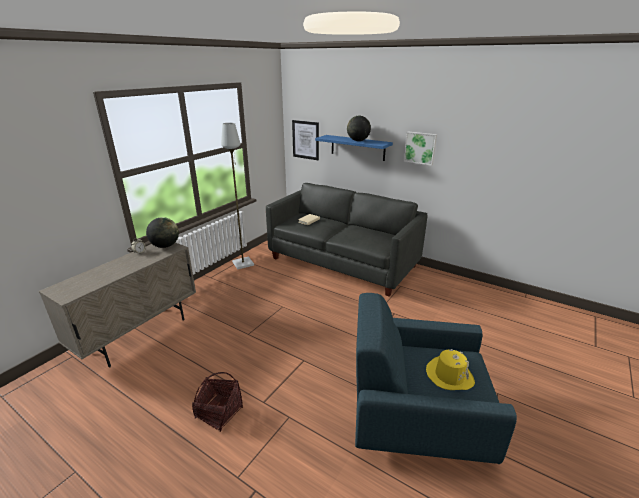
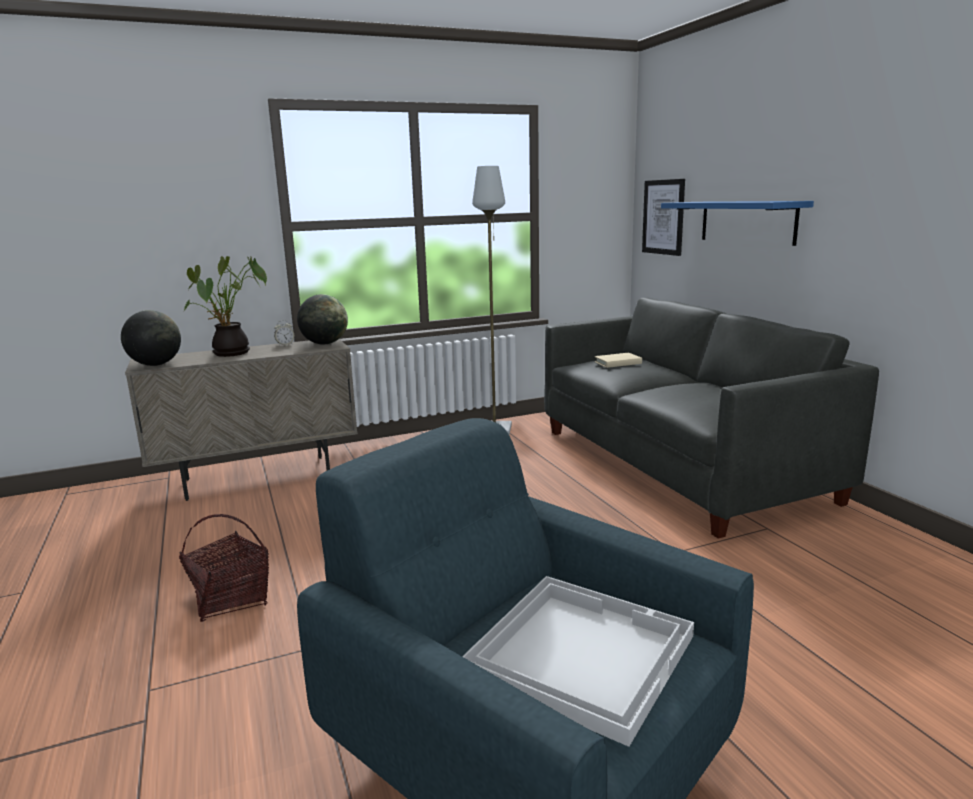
camera: 35 degrees right, 10 degrees down
globe [347,116,371,141] -> globe moved to [121,310,181,366]
picture [404,132,437,166] -> none
yellow hat [426,349,475,390] -> white tray [462,576,694,747]
none -> potted plant [184,256,267,357]

